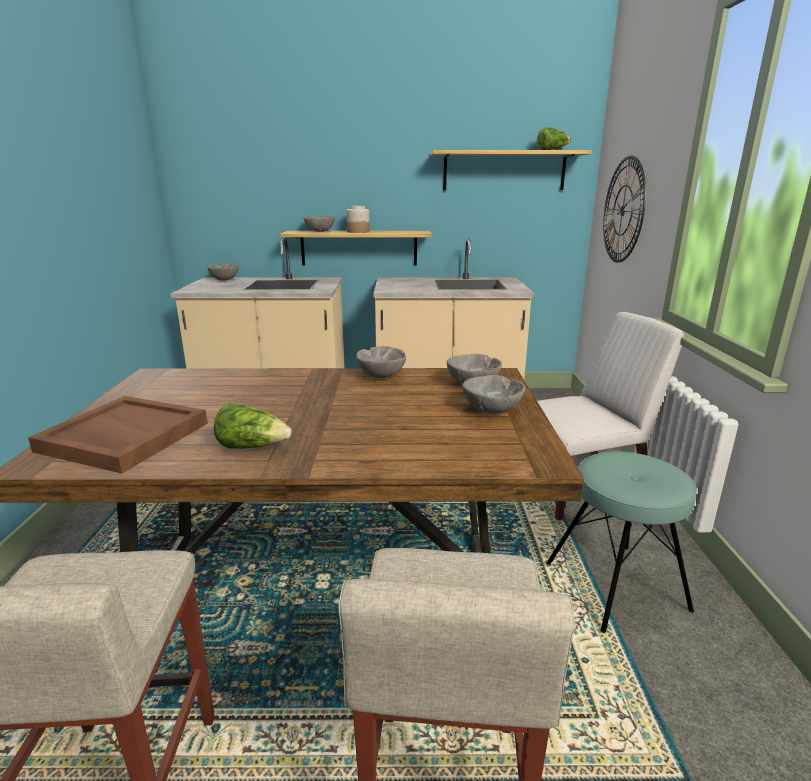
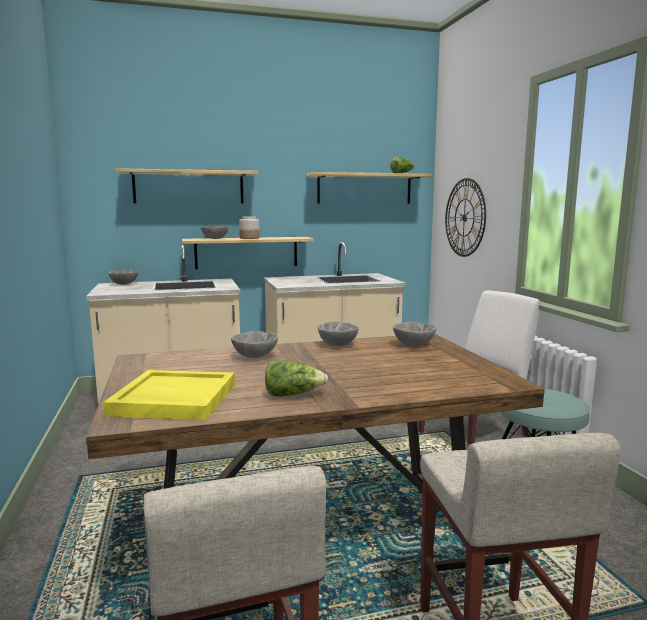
camera: 15 degrees left, 10 degrees down
brown tray [28,396,208,474] -> yellow tray [103,370,235,420]
grey bowl [462,375,525,414] -> grey bowl moved to [231,331,278,358]
none -> shelf [115,168,258,204]

